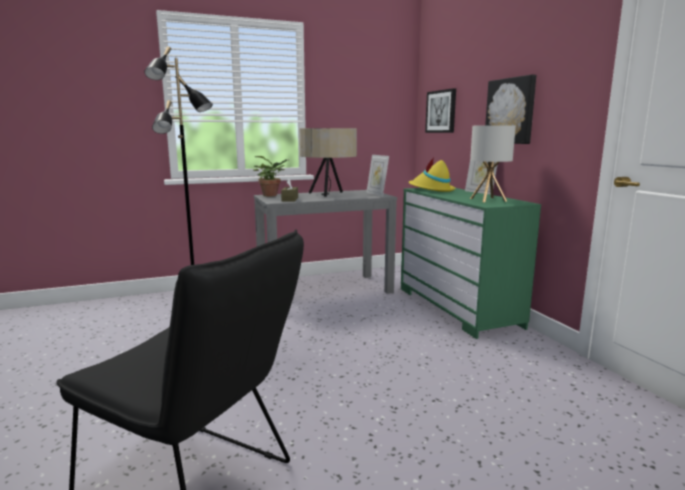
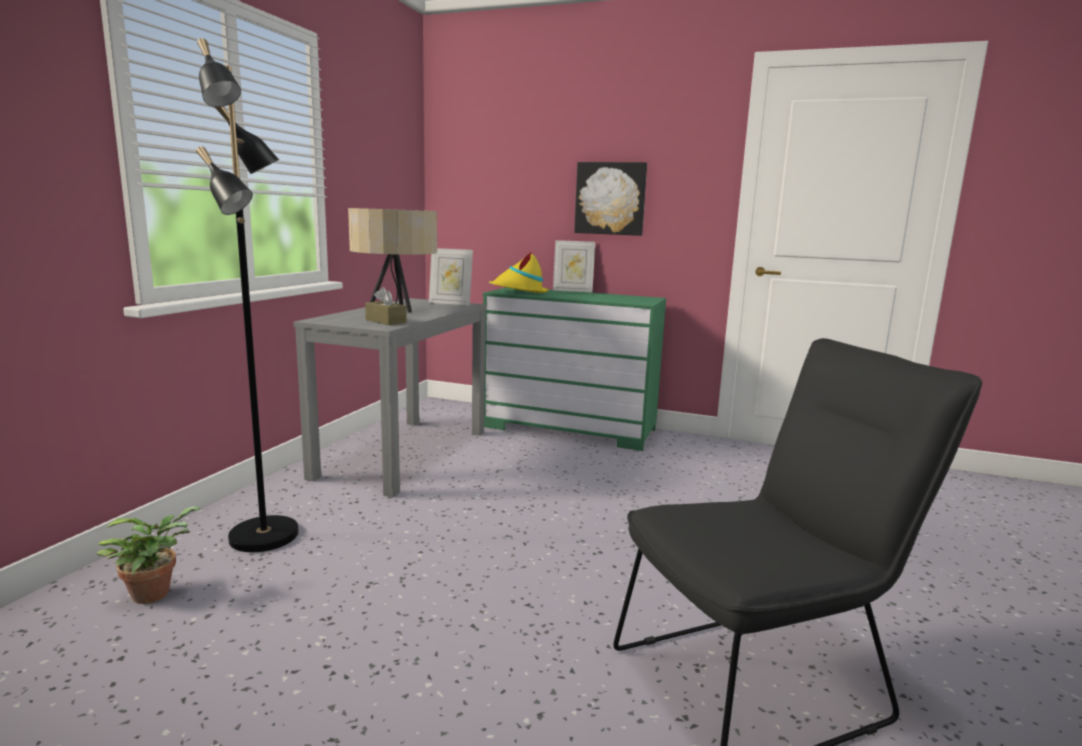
camera: 50 degrees left, 0 degrees up
potted plant [253,156,289,196] -> potted plant moved to [96,506,201,604]
picture [425,88,456,133] -> none
table lamp [470,125,516,202] -> none

